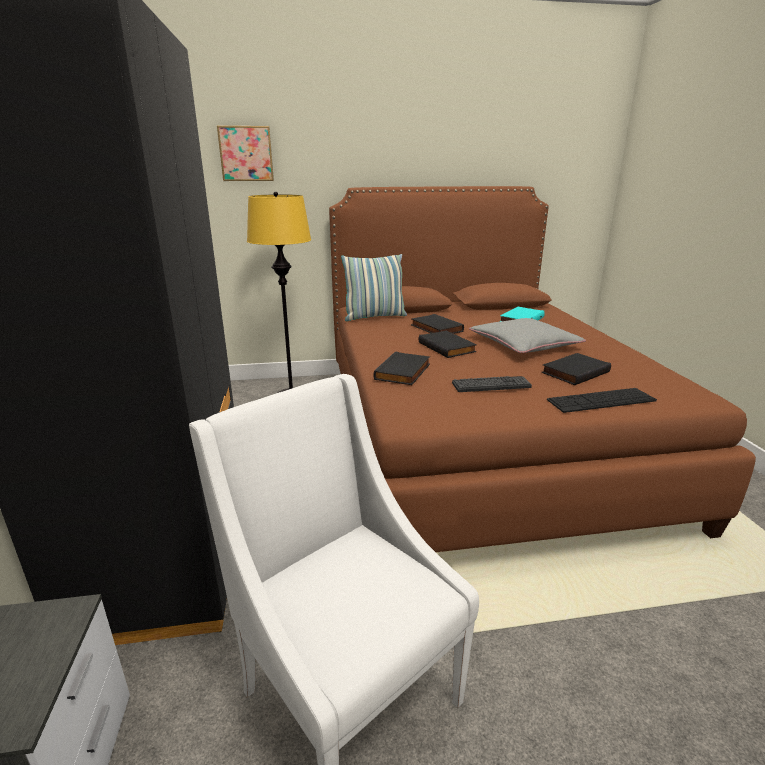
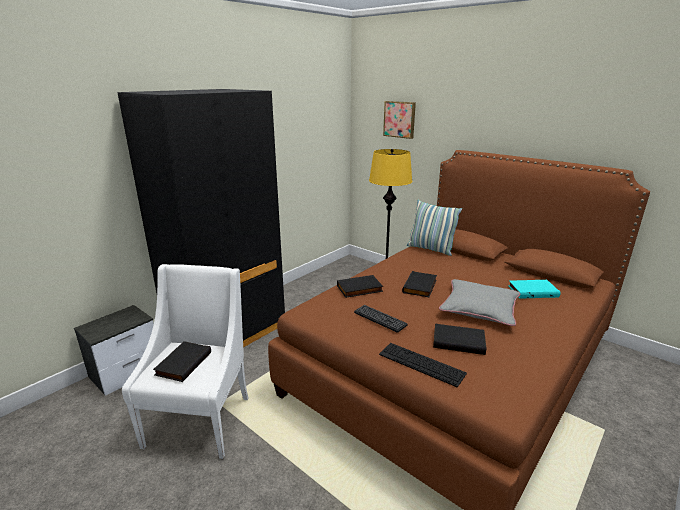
camera: 50 degrees right, 0 degrees up
black book [411,314,464,334] -> black book moved to [153,341,211,382]

